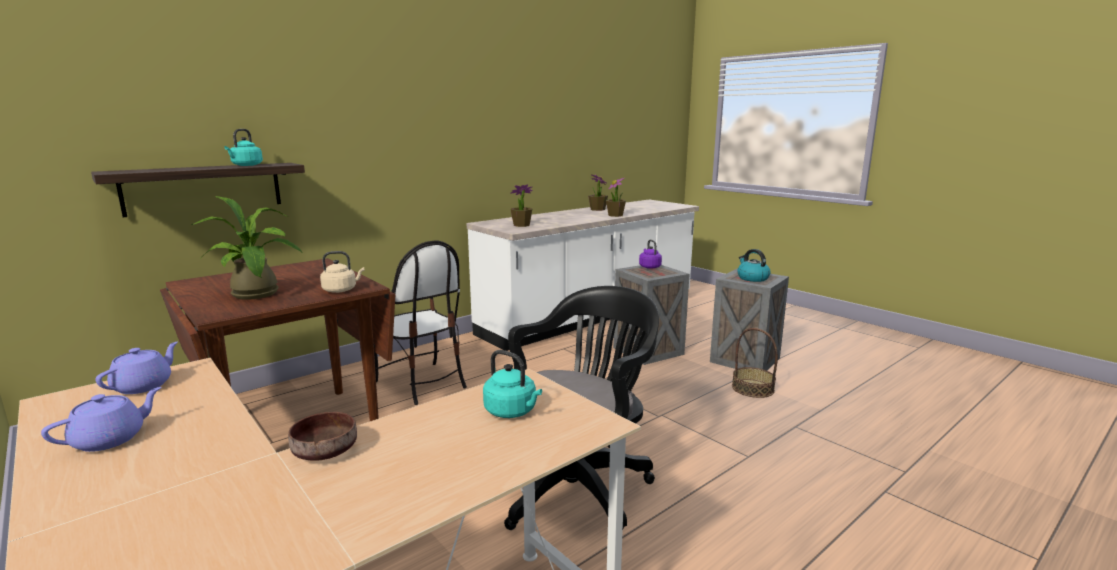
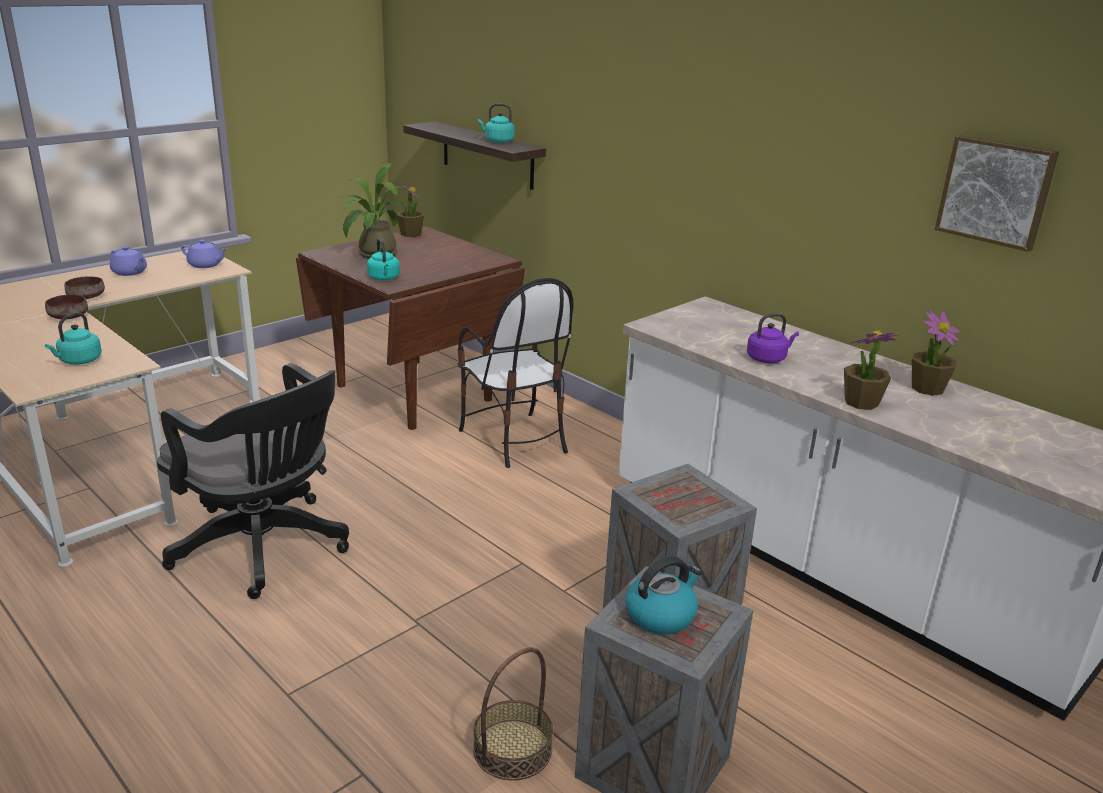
camera: 85 degrees right, 10 degrees up
beige kettle [320,251,364,293] -> turquoise kettle [367,238,400,280]
chair [374,241,467,405] -> chair turned 75 degrees counterclockwise [458,278,573,468]
potted plant [510,184,533,227] -> potted plant moved to [397,182,425,237]
purple kettle [639,240,662,269] -> purple kettle moved to [747,313,799,363]
none -> brown bowl [64,276,105,299]
none -> picture [935,135,1059,252]

